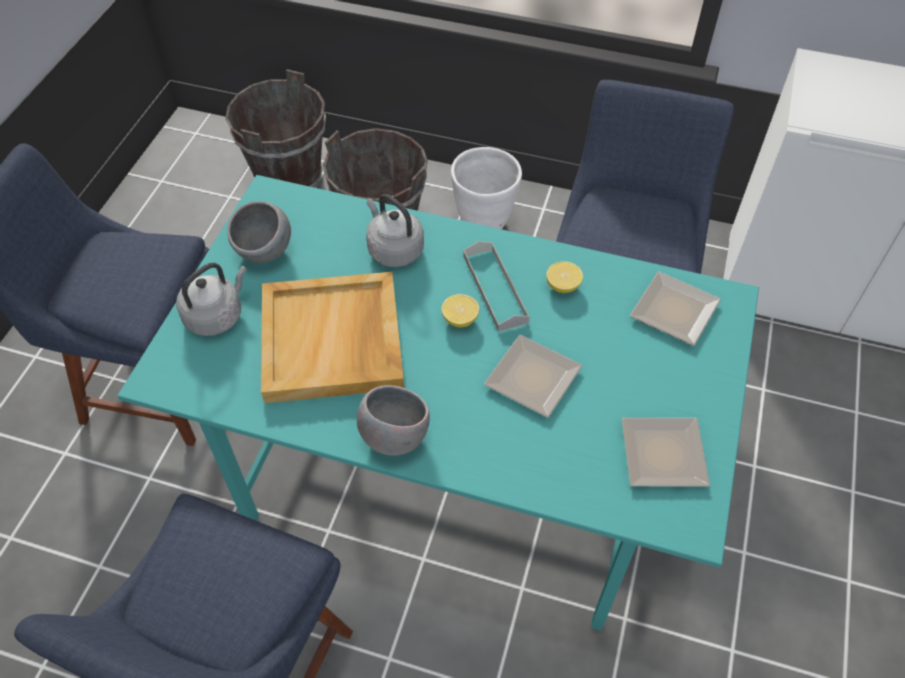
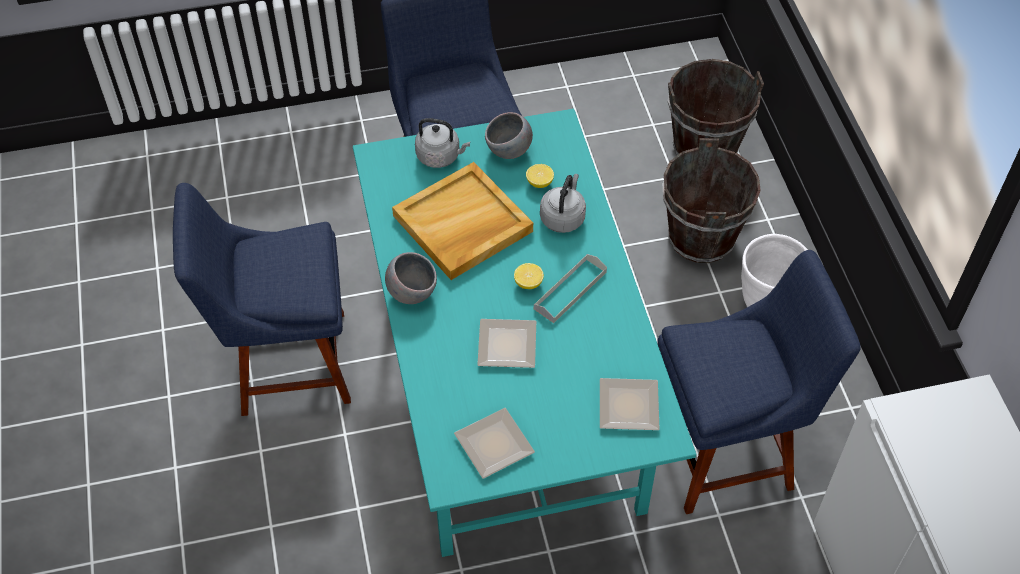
camera: 60 degrees right, 0 degrees up
lemon [546,261,583,293] -> lemon moved to [526,164,554,188]

